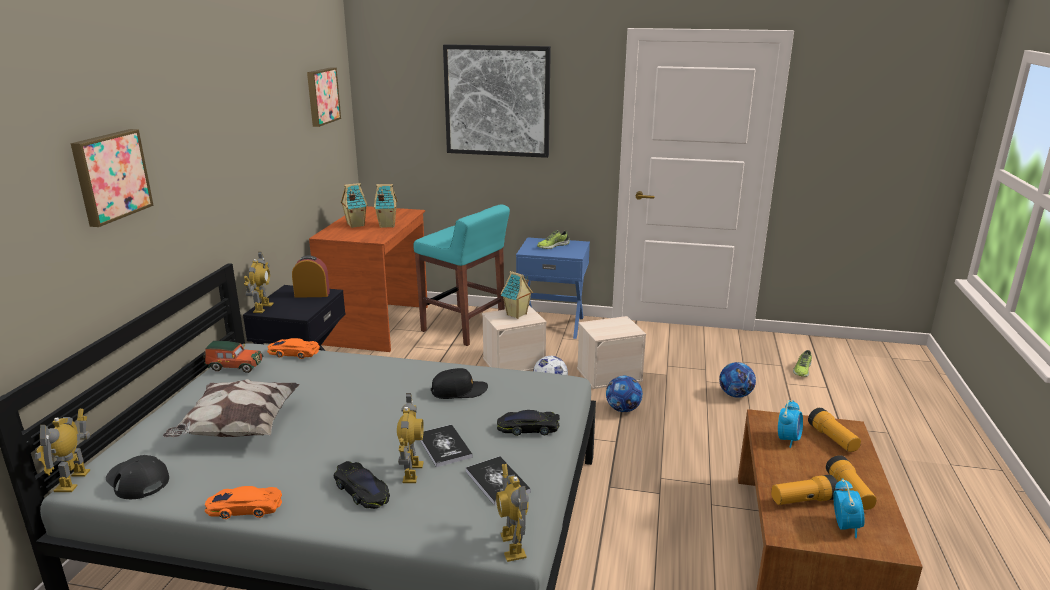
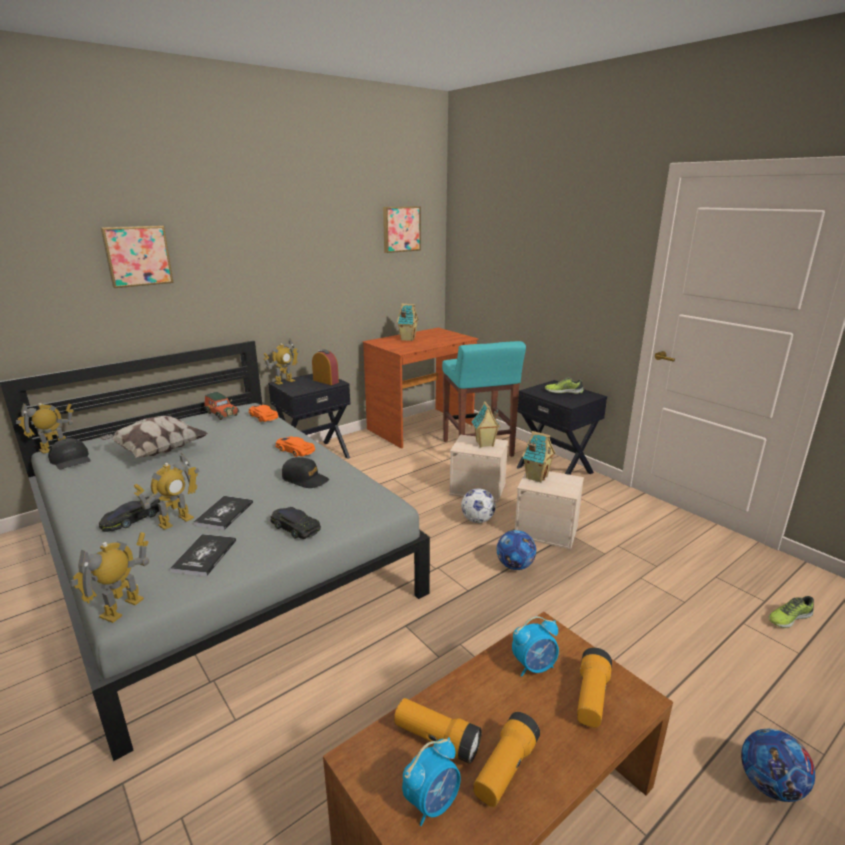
camera: 40 degrees right, 0 degrees up
black cap [106,455,169,499] -> black cap turned 150 degrees clockwise [48,438,91,469]
orange toy car [205,486,282,519] -> orange toy car moved to [276,436,315,457]
black toy car [333,461,390,509] -> black toy car turned 45 degrees clockwise [99,497,160,532]
toy house [374,184,398,228] -> toy house moved to [522,431,556,483]
picture [443,44,551,158] -> none
blue nightstand [516,237,590,339] -> black nightstand [516,380,607,475]
football [719,362,756,398] -> football moved to [741,729,815,802]

